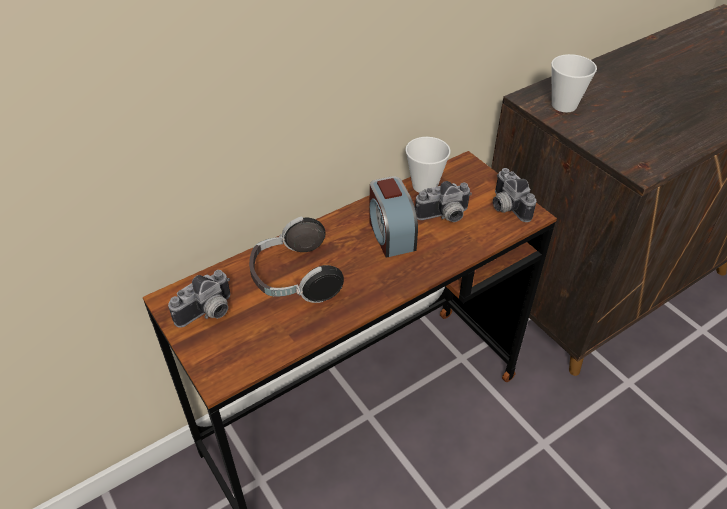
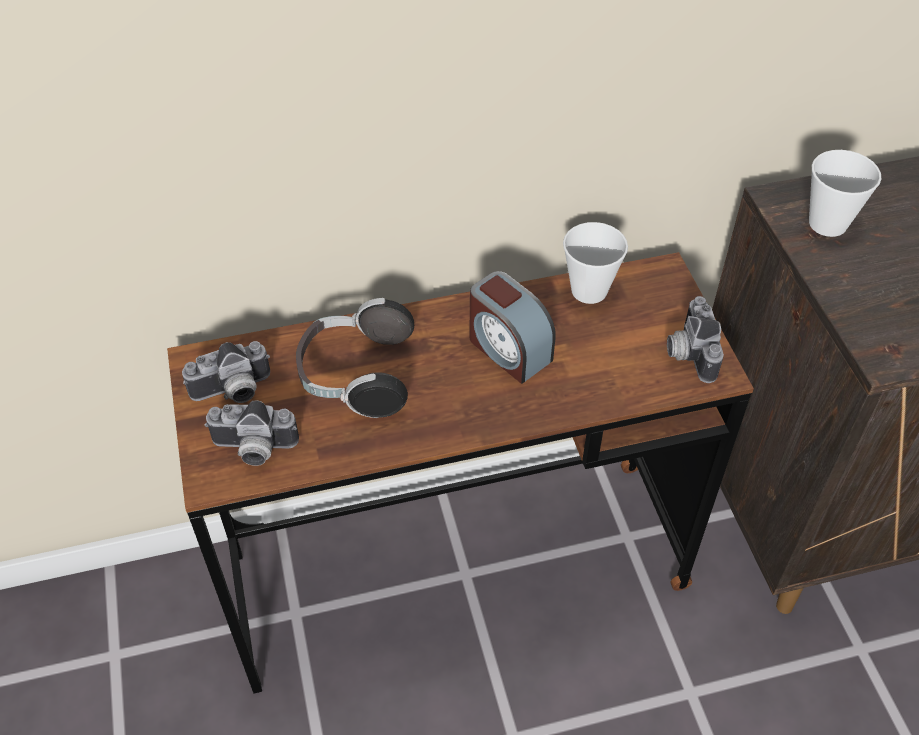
camera: 20 degrees right, 5 degrees up
alarm clock [369,176,418,258] -> alarm clock turned 45 degrees counterclockwise [469,271,556,384]
camera [415,181,472,222] -> camera moved to [204,400,299,466]

